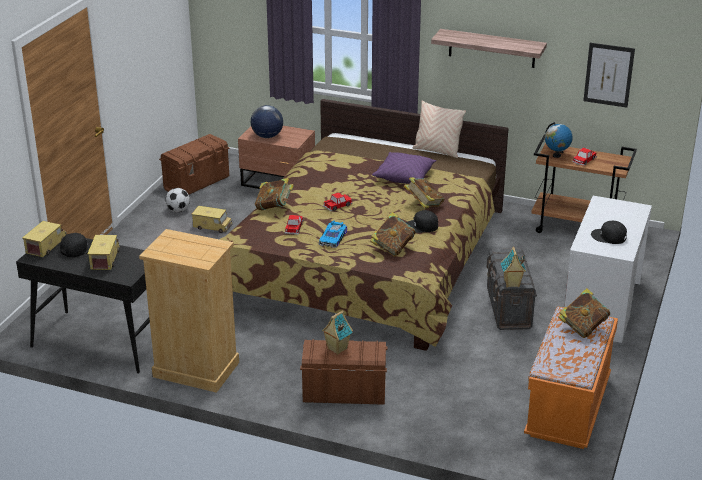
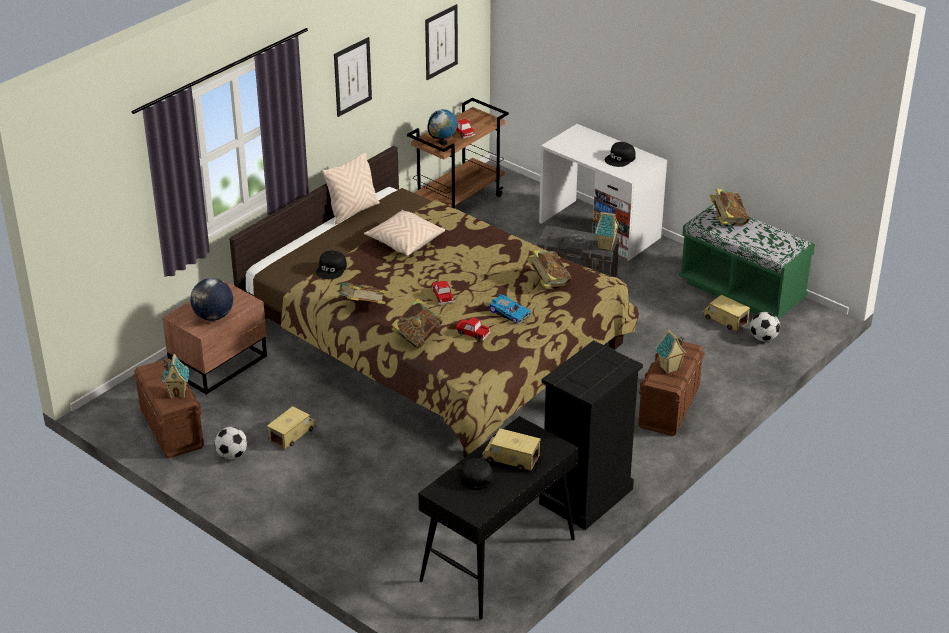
camera: 70 degrees left, 5 degrees up
toy truck [22,221,67,257] -> toy truck moved to [702,295,751,331]
beige dresser [139,229,239,393] -> black dresser [539,340,643,530]
purple pillow [372,152,436,184] -> beige pillow [364,210,445,256]
book [404,177,444,208] -> book moved to [337,282,388,304]
black cap [406,210,438,233] -> black cap moved to [316,251,347,279]
shelf [431,29,547,68] -> picture [334,37,372,117]
orange bench [524,307,618,449] -> green bench [679,204,815,319]
none -> toy house [162,354,189,399]
none -> football [750,312,780,341]

